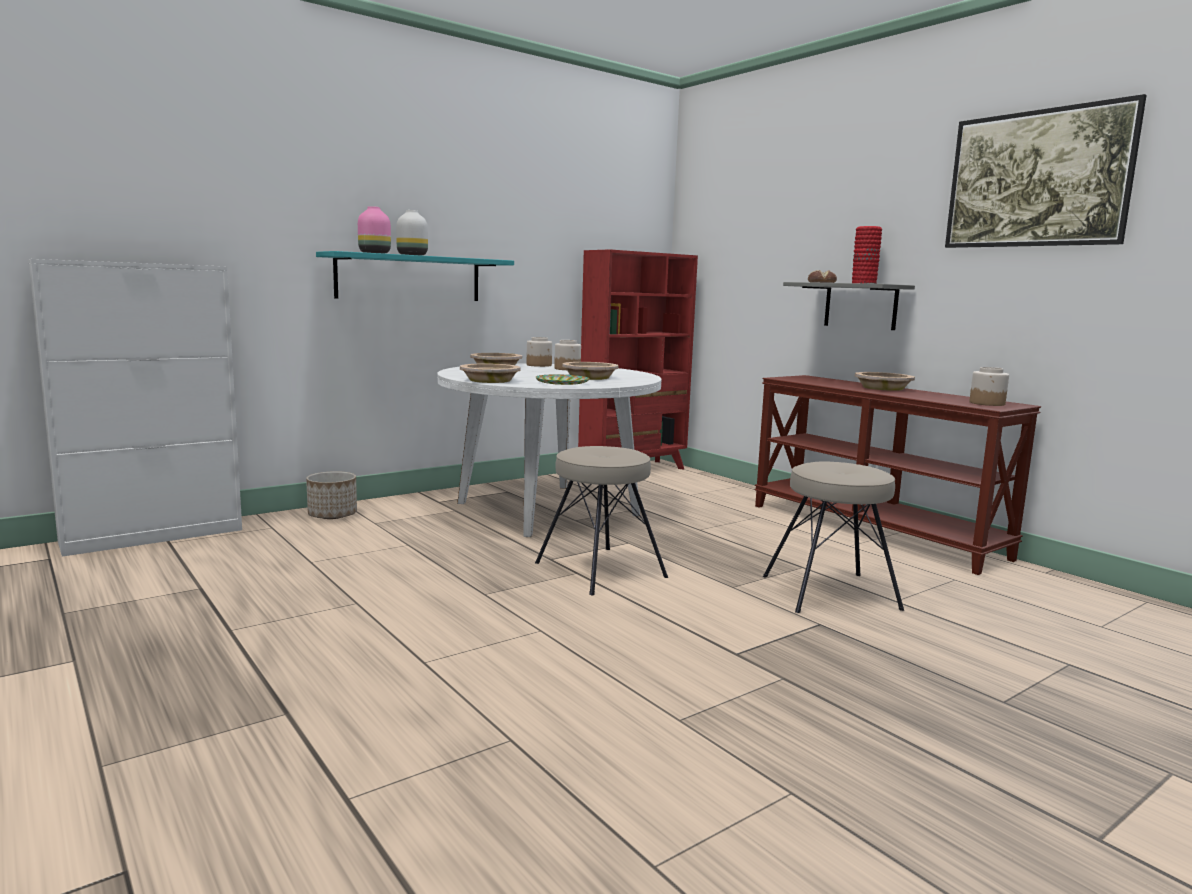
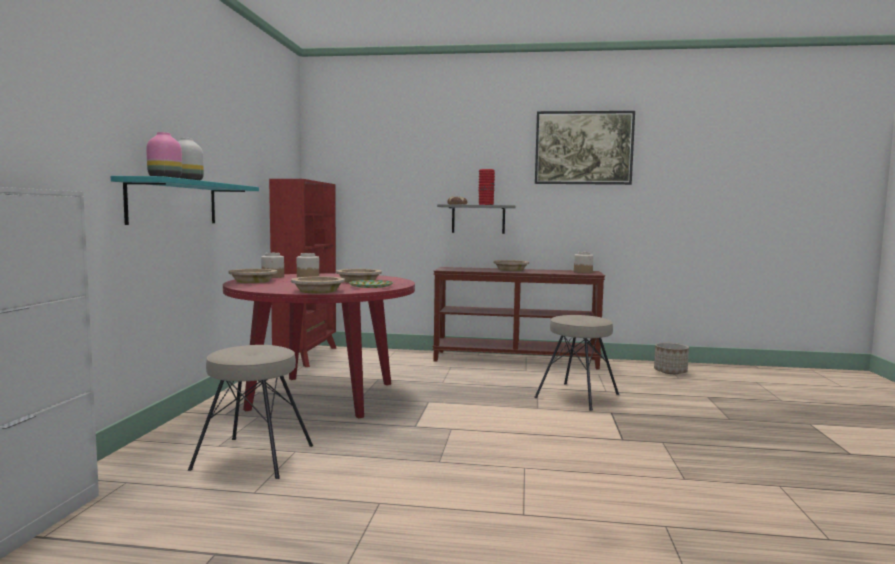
camera: 45 degrees left, 5 degrees down
planter [306,471,357,519] -> planter moved to [654,343,689,374]
white dining table [437,364,662,537] -> red dining table [223,273,415,419]
beige stool [535,446,668,595] -> beige stool moved to [188,345,313,479]

